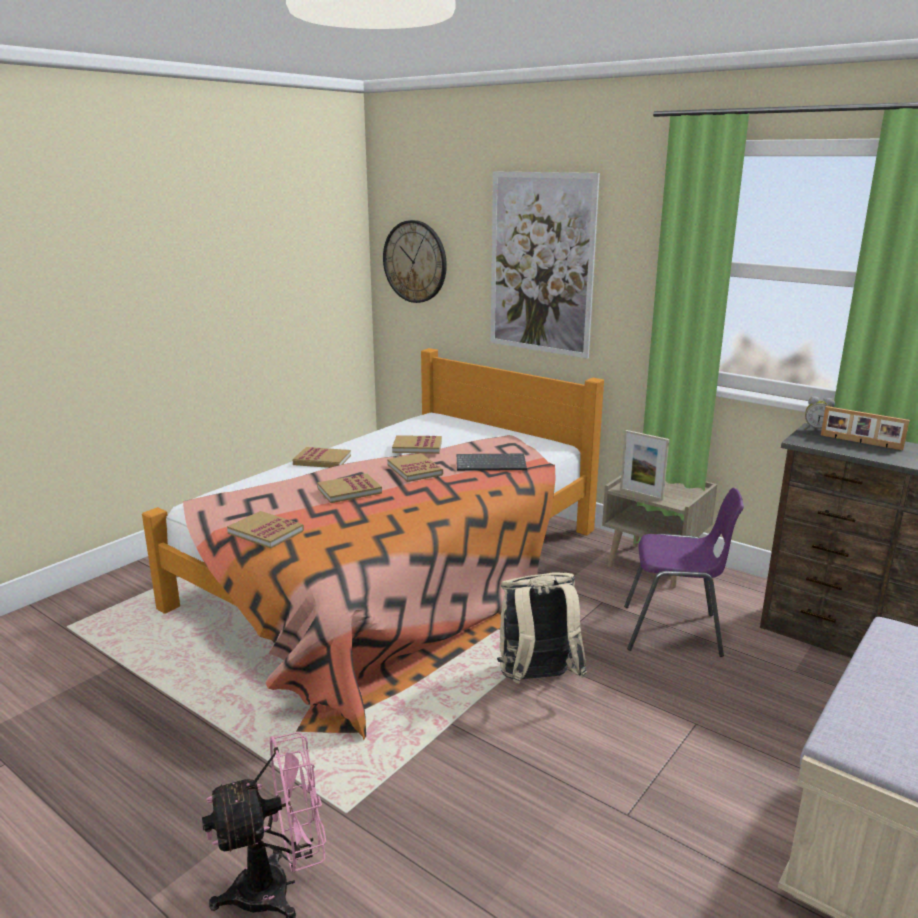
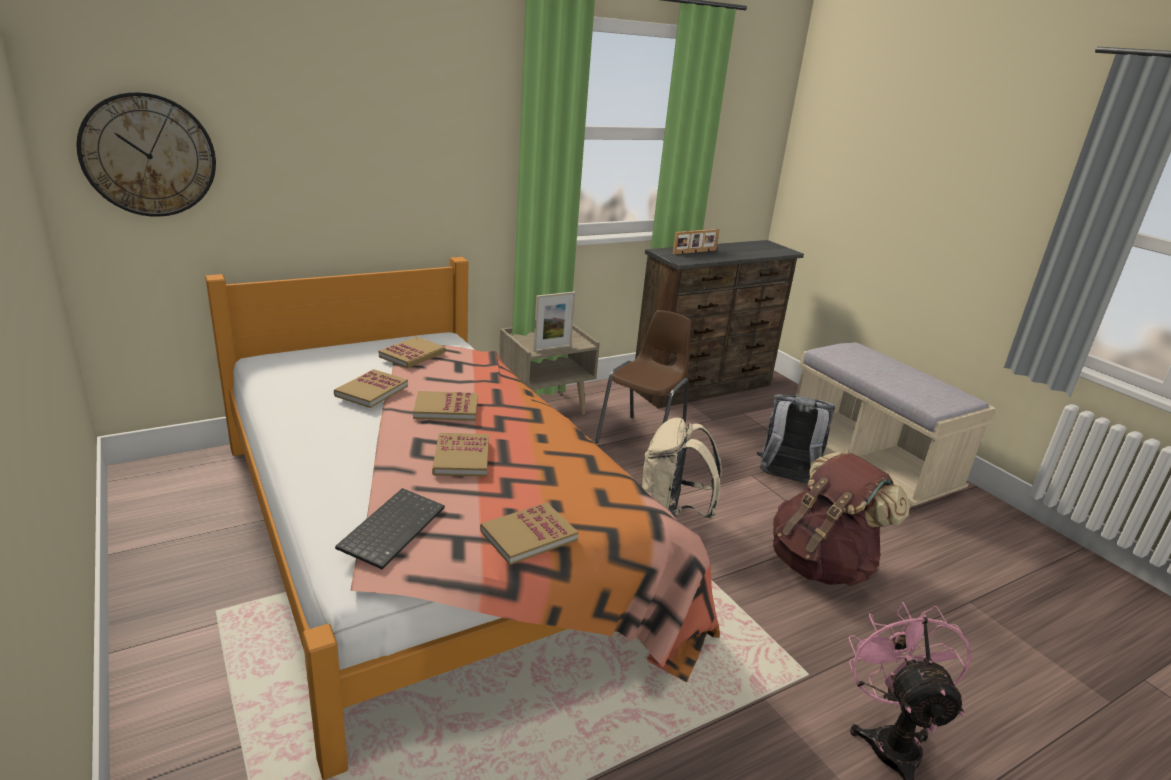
camera: 70 degrees left, 5 degrees up
book [293,447,351,468] -> book moved to [379,337,445,368]
keyboard [457,454,527,471] -> keyboard moved to [335,488,445,569]
picture [490,172,600,359] -> none
purple chair [624,487,744,657] -> brown chair [595,310,692,443]
alarm clock [805,396,835,430] -> none
none -> grey backpack [757,394,835,483]
none -> brown backpack [773,452,910,586]

